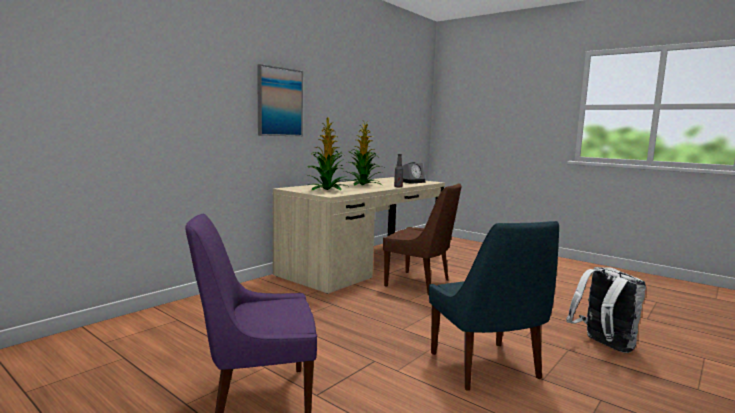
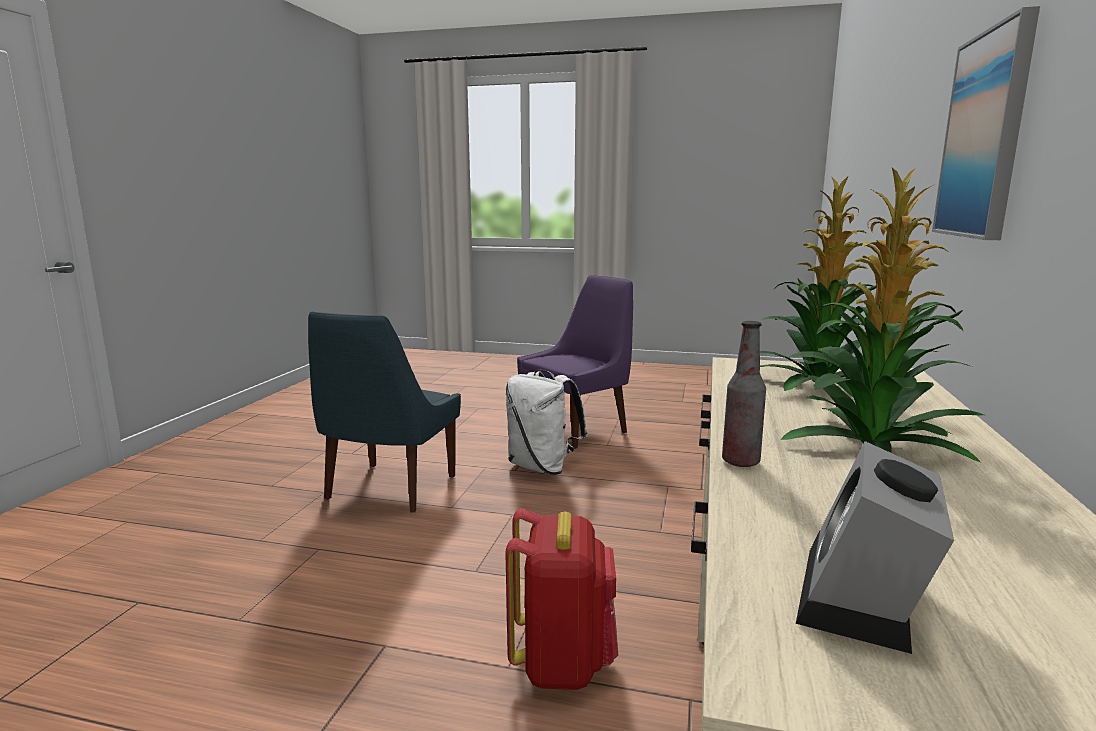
camera: 155 degrees right, 5 degrees up
brown chair [383,183,462,295] -> red backpack [506,508,618,690]
blue chair [429,221,559,391] -> blue chair turned 120 degrees counterclockwise [308,312,461,513]
white backpack [566,267,646,353] -> white backpack moved to [506,370,587,475]

